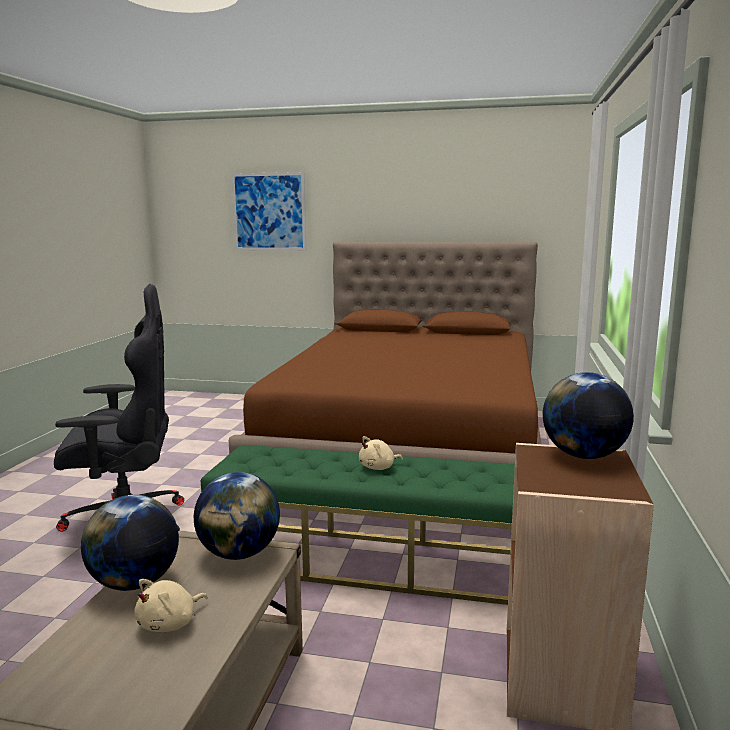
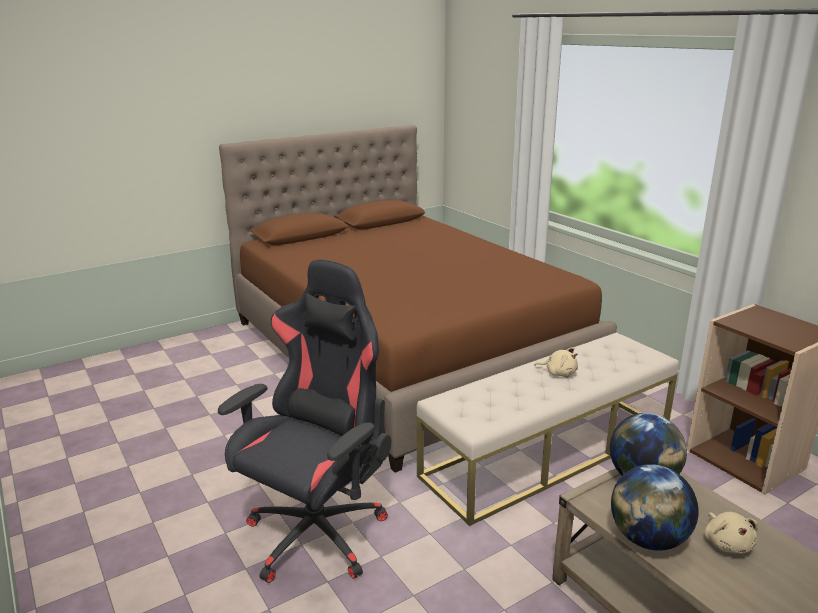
camera: 45 degrees left, 10 degrees up
green bench [201,445,515,605] -> beige bench [417,332,679,526]
picture [232,172,306,251] -> none
beige plush toy [359,436,403,470] -> beige plush toy turned 75 degrees counterclockwise [535,347,578,376]
globe [543,372,634,459] -> none

